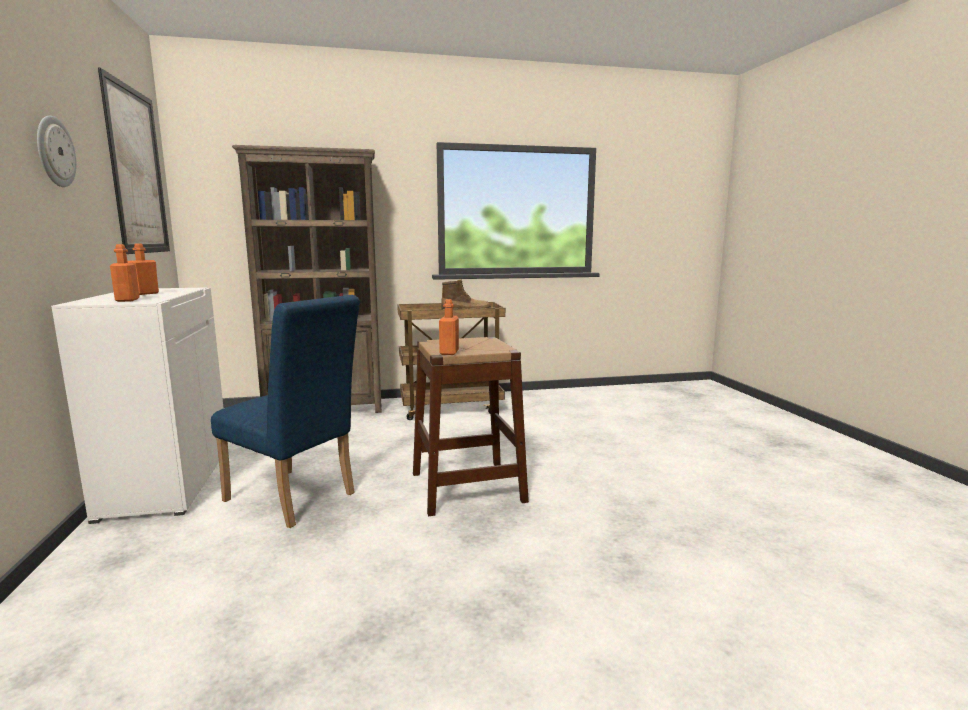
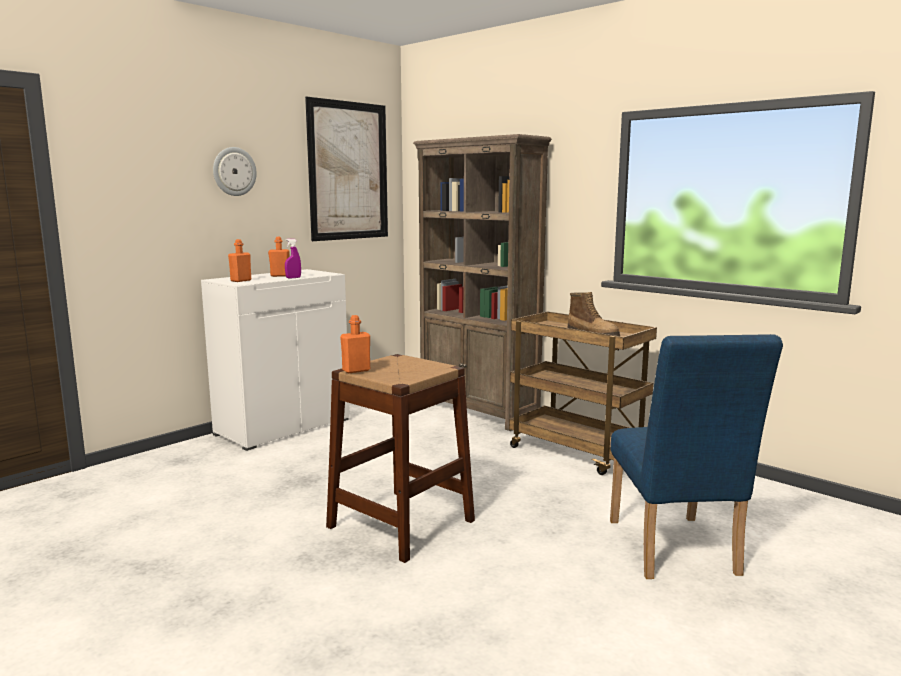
camera: 55 degrees right, 0 degrees up
blue chair [211,295,360,528] -> blue chair moved to [610,334,783,579]
none -> purple spray bottle [285,239,301,278]

